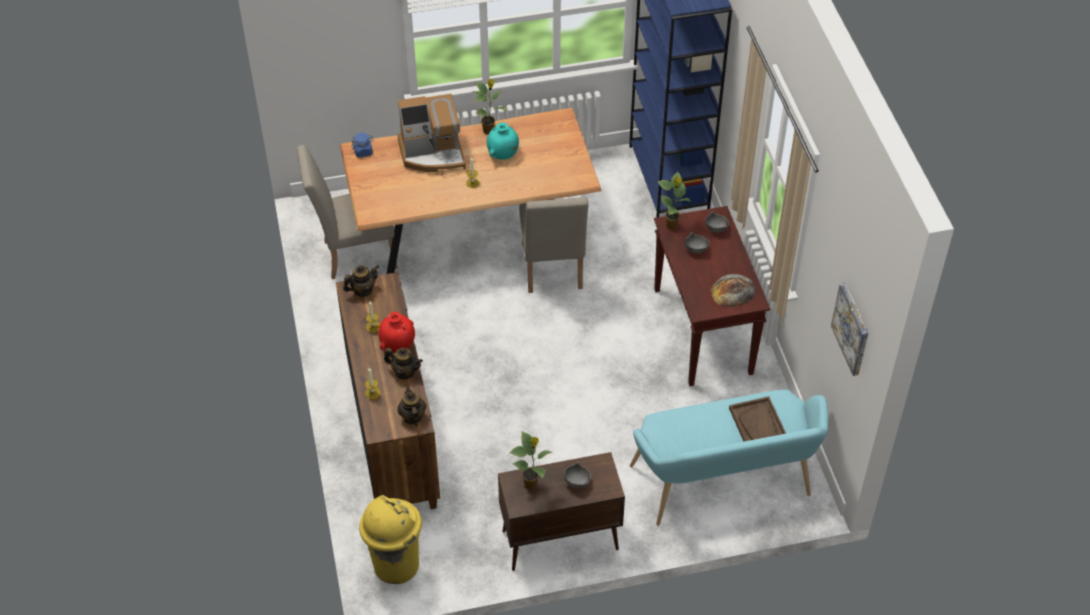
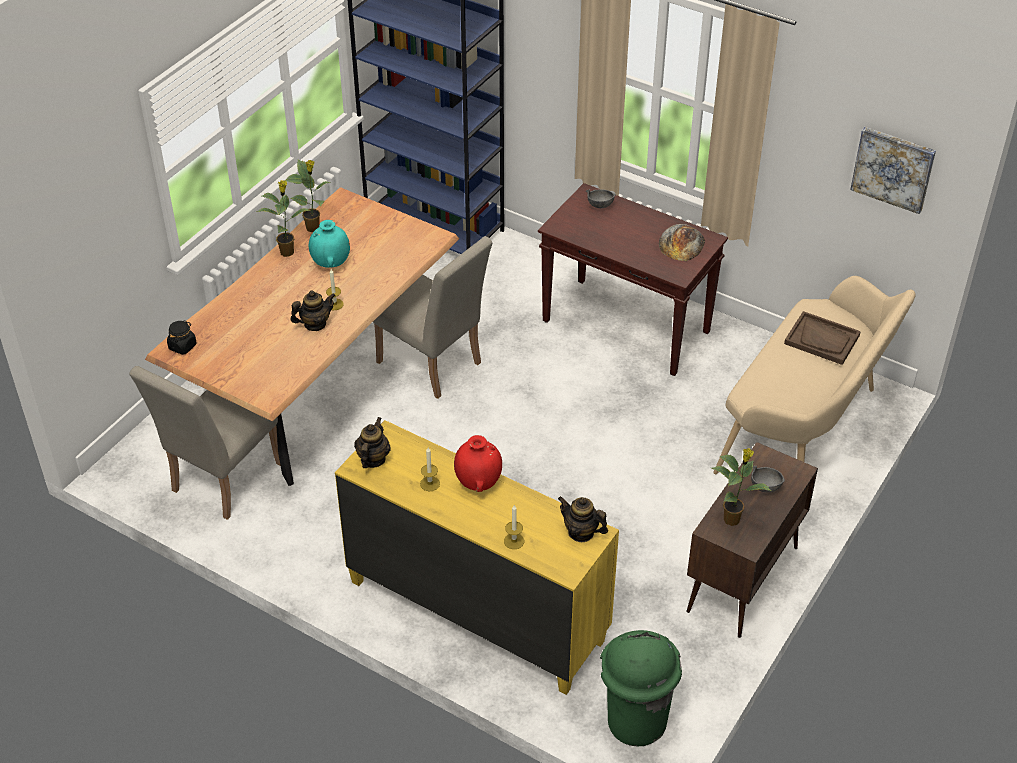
camera: 45 degrees left, 5 degrees down
brown dresser [336,272,440,509] -> yellow dresser [335,420,619,695]
blue jar [351,133,374,157] -> black jar [167,320,197,355]
yellow trash can [359,495,422,584] -> green trash can [600,630,682,746]
teapot [384,348,423,379] -> teapot moved to [290,290,336,331]
coffee machine [398,94,466,172] -> none
turquoise bench [630,390,828,526] -> beige bench [713,276,916,475]
potted plant [657,172,691,230] -> potted plant moved to [285,160,331,232]
grey bowl [685,232,709,254] -> none

